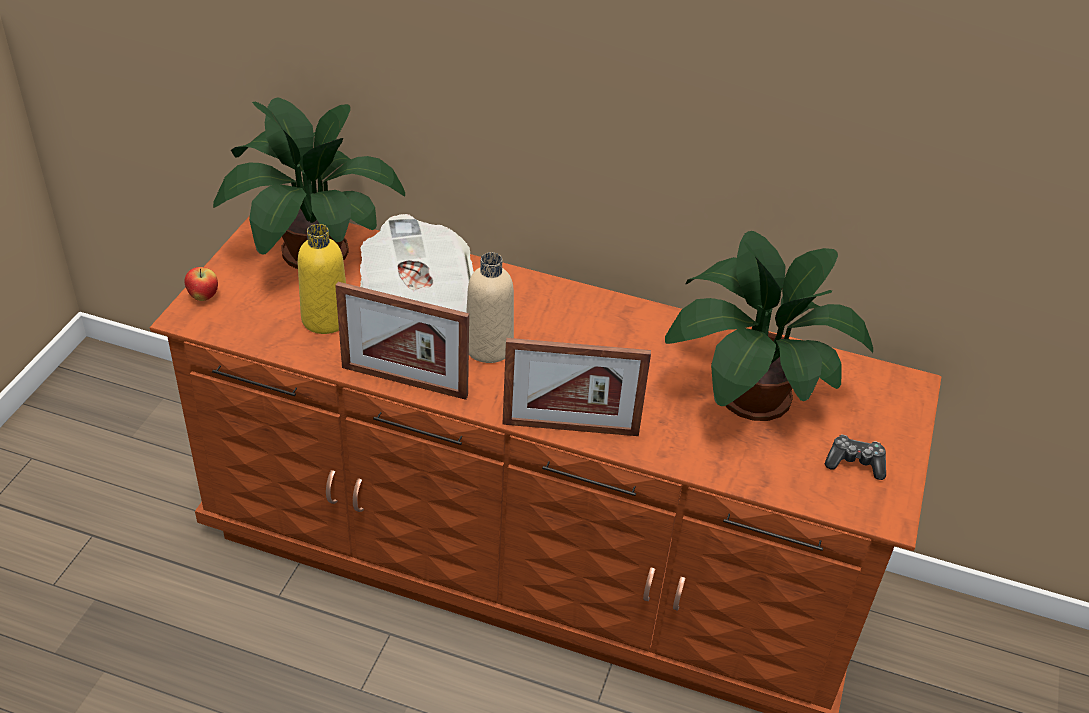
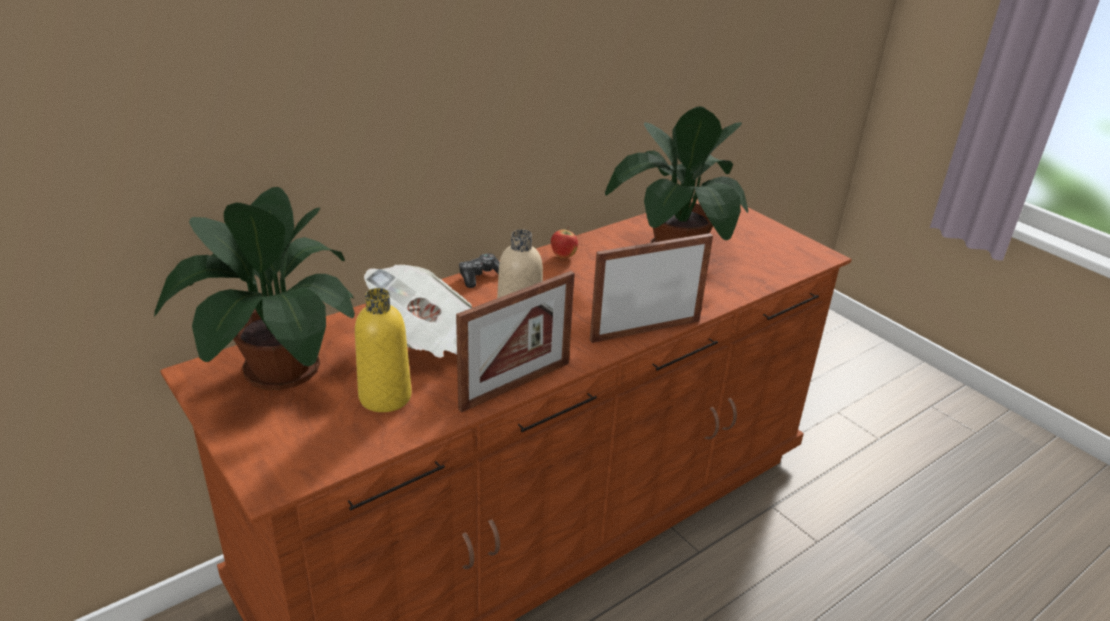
camera: 55 degrees left, 10 degrees down
apple [185,267,218,301] -> apple moved to [551,228,578,258]
picture frame [502,338,651,436] -> picture frame turned 150 degrees counterclockwise [590,233,713,343]
game controller [825,435,886,480] -> game controller moved to [459,253,499,288]

